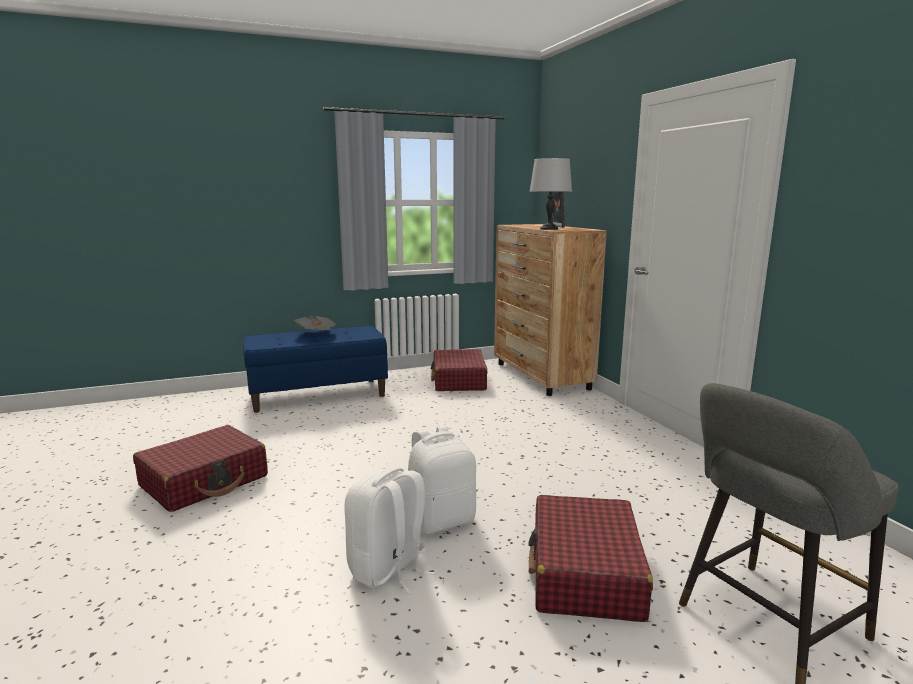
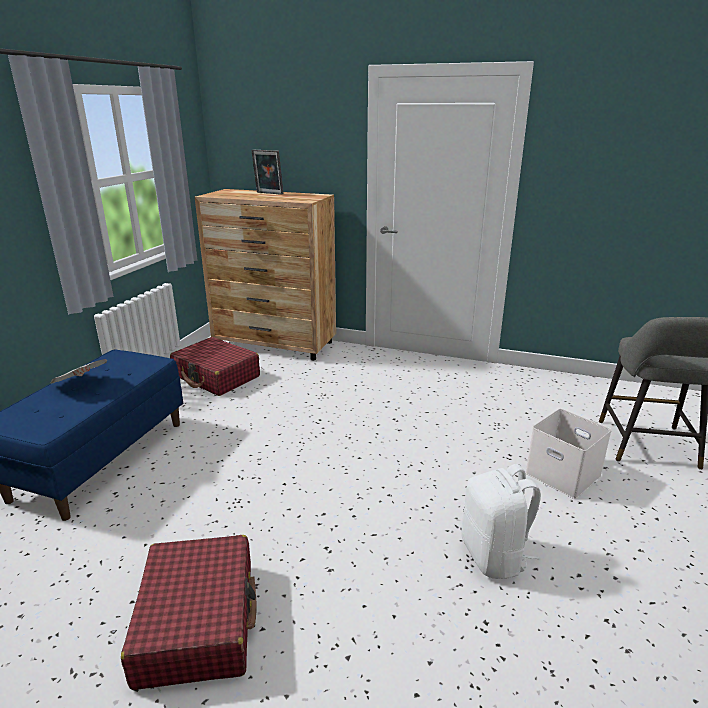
camera: 50 degrees left, 10 degrees up
white backpack [408,425,476,535] -> none
red suitcase [528,495,653,622] -> white storage box [525,409,612,499]
grey table lamp [530,158,572,230] -> none

